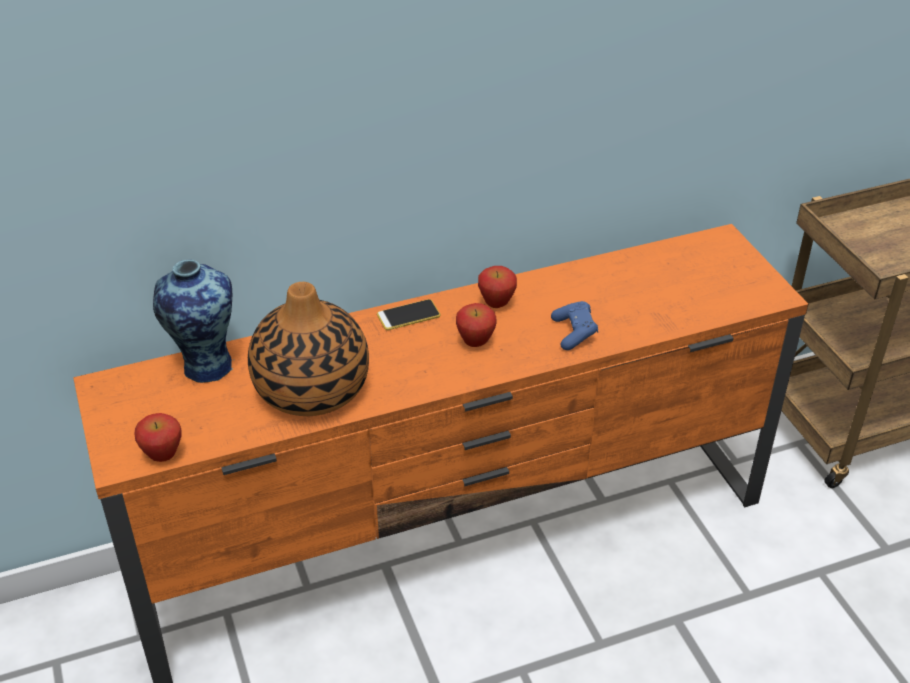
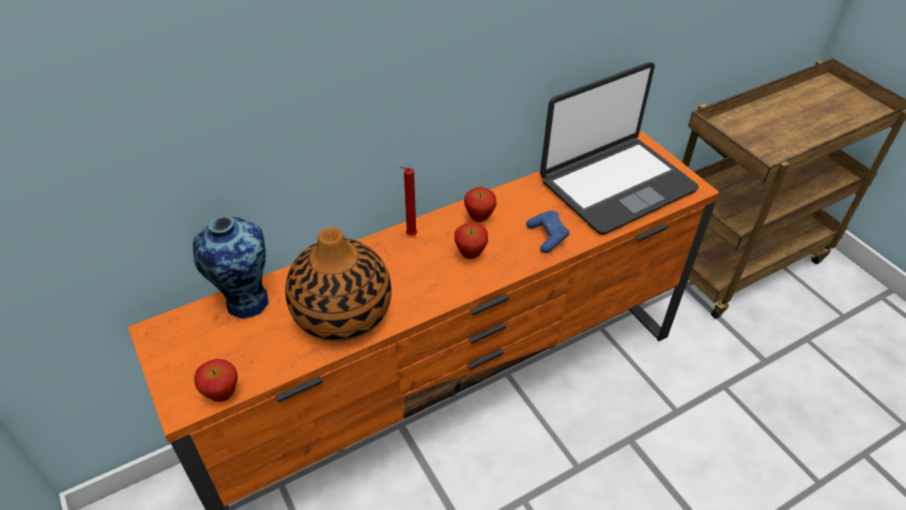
camera: 10 degrees left, 5 degrees up
phone [377,299,440,330] -> red candle [400,166,417,236]
none -> laptop [540,62,699,235]

